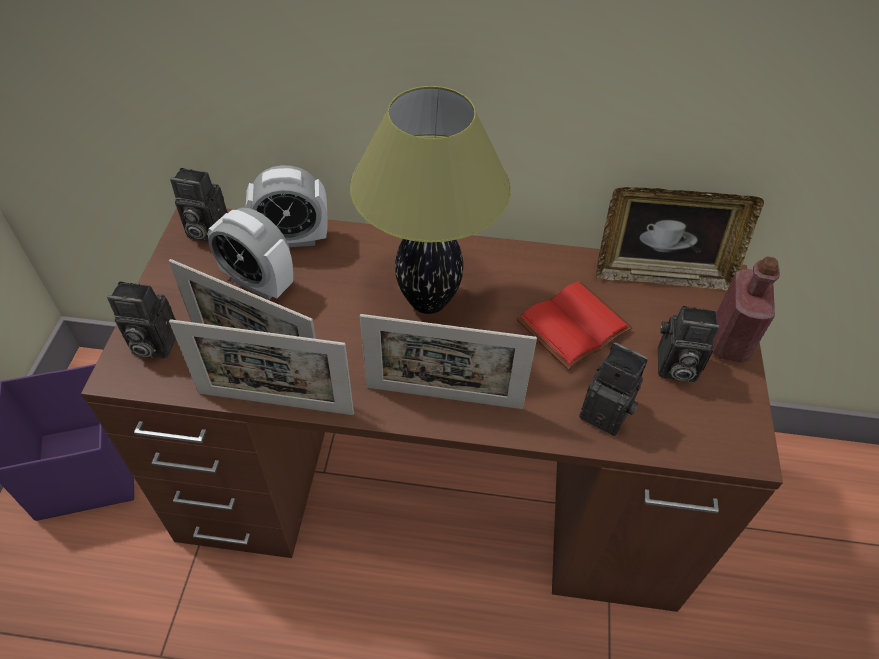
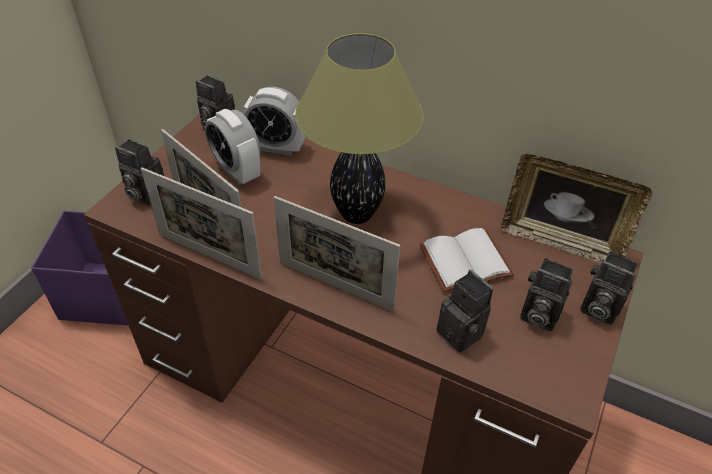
camera: 20 degrees right, 5 degrees down
red book [516,281,633,370] -> white book [420,228,514,292]
red bottle [713,256,780,363] -> camera [580,251,638,325]

